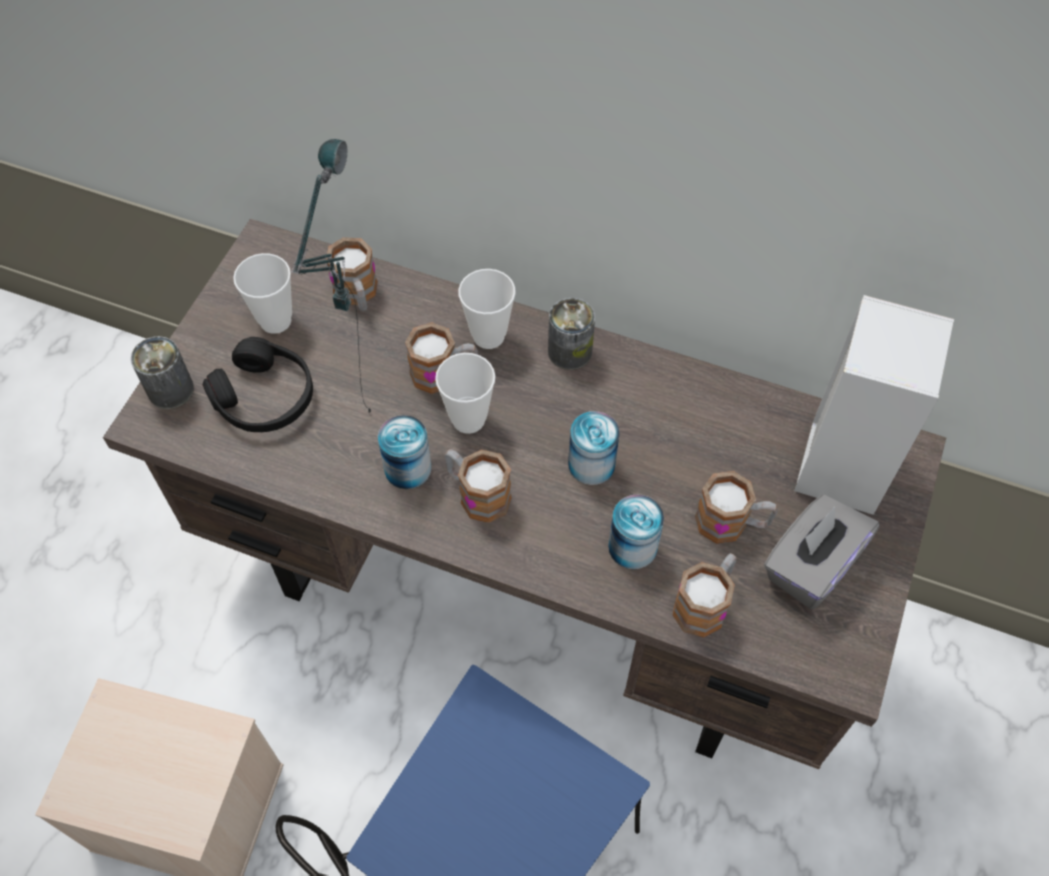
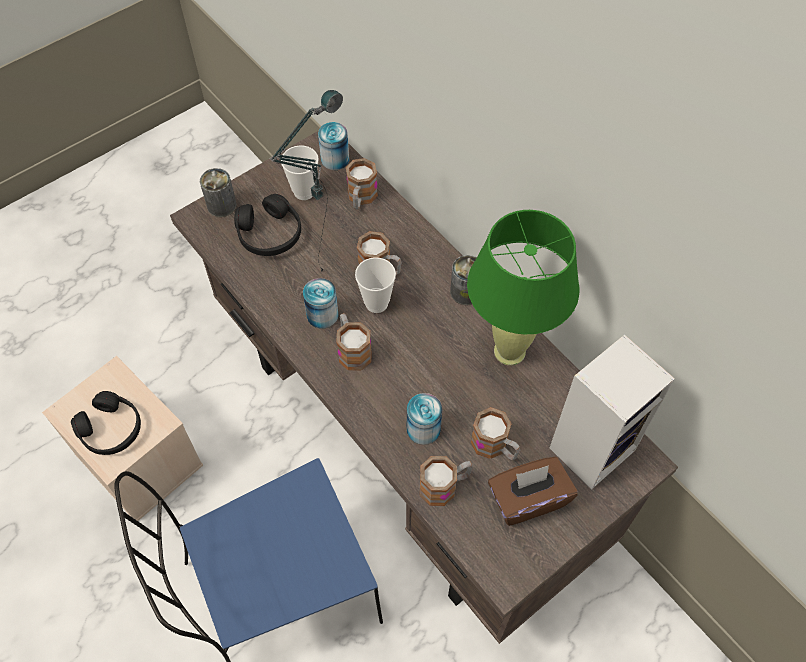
camera: 30 degrees right, 0 degrees up
cup [458,269,516,349] -> none
can [568,411,620,485] -> can moved to [318,122,349,170]
grey tissue box [764,494,880,609] -> brown tissue box [488,457,578,526]
none -> black headphones [71,391,141,455]
none -> green table lamp [467,210,579,366]

